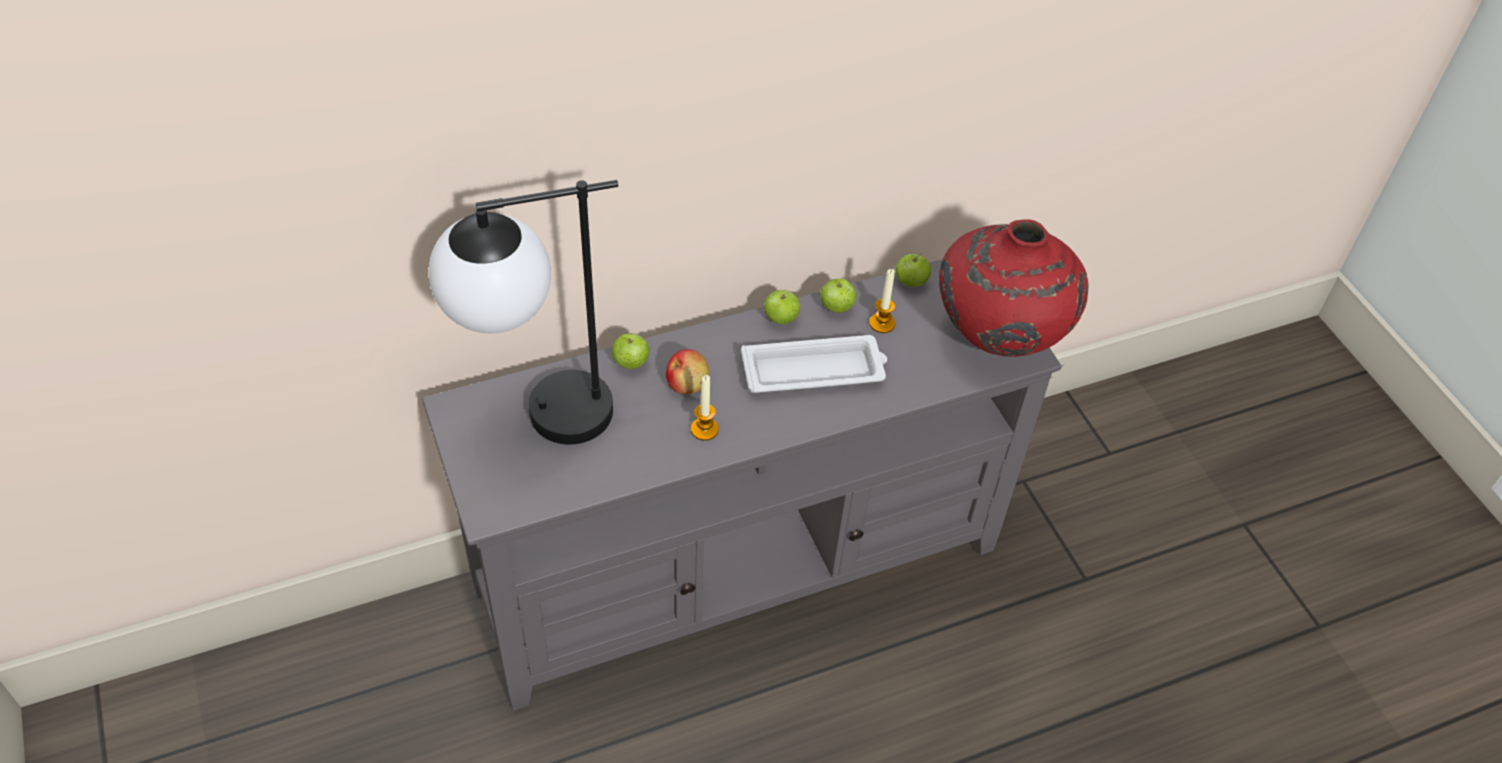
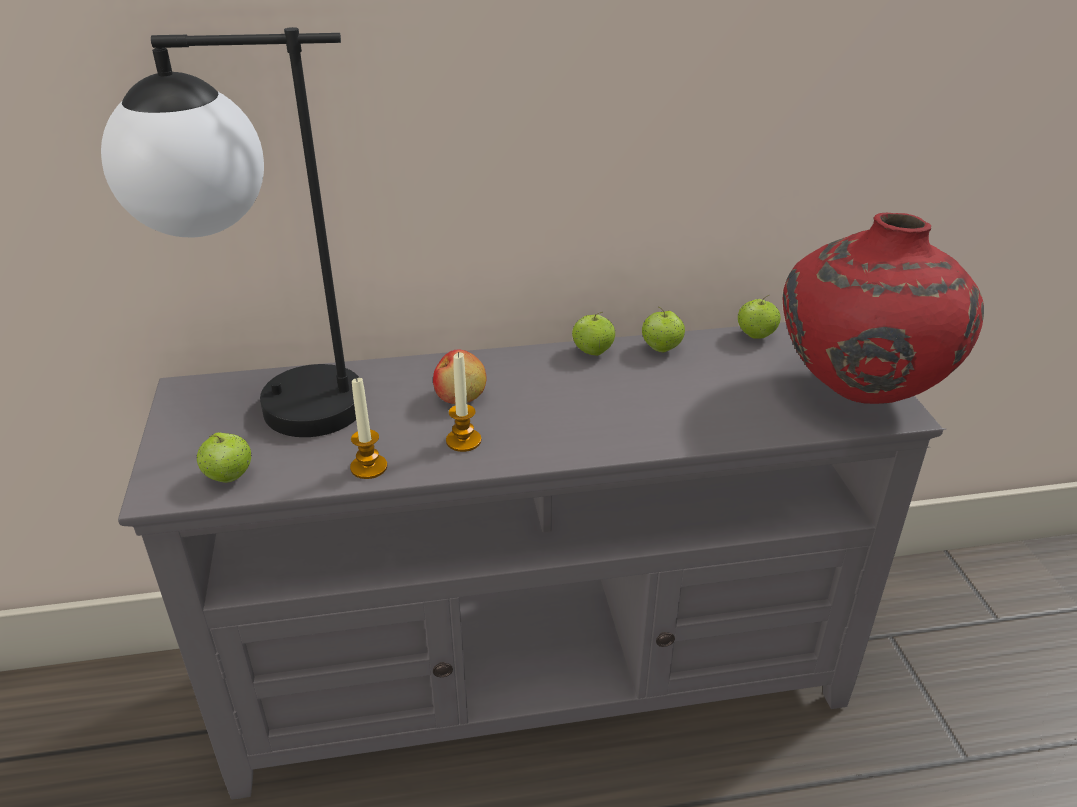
camera: 15 degrees right, 15 degrees down
apple [612,333,650,369] -> apple moved to [196,432,252,483]
white tray [741,335,887,393] -> none
candle [869,269,895,333] -> candle moved to [350,376,387,479]

